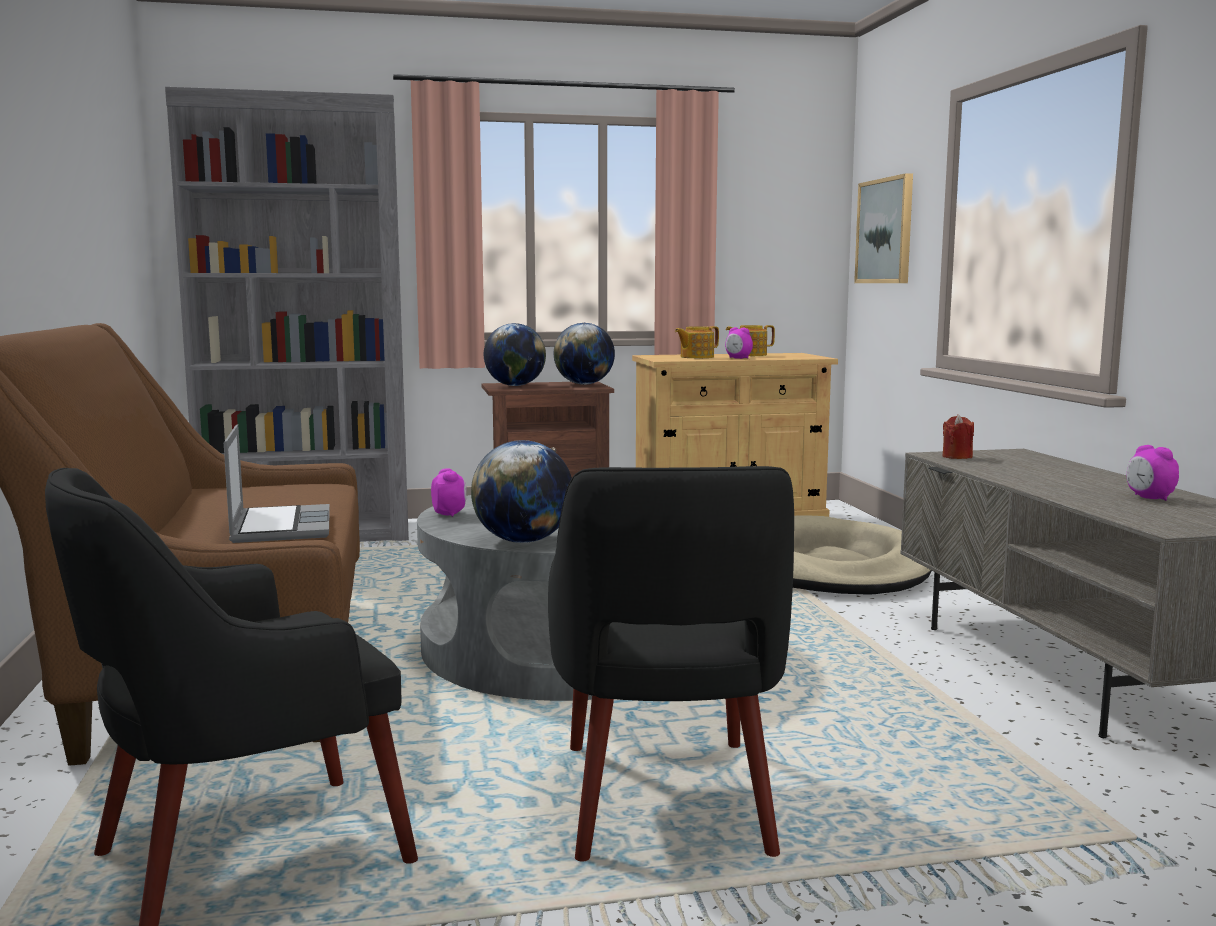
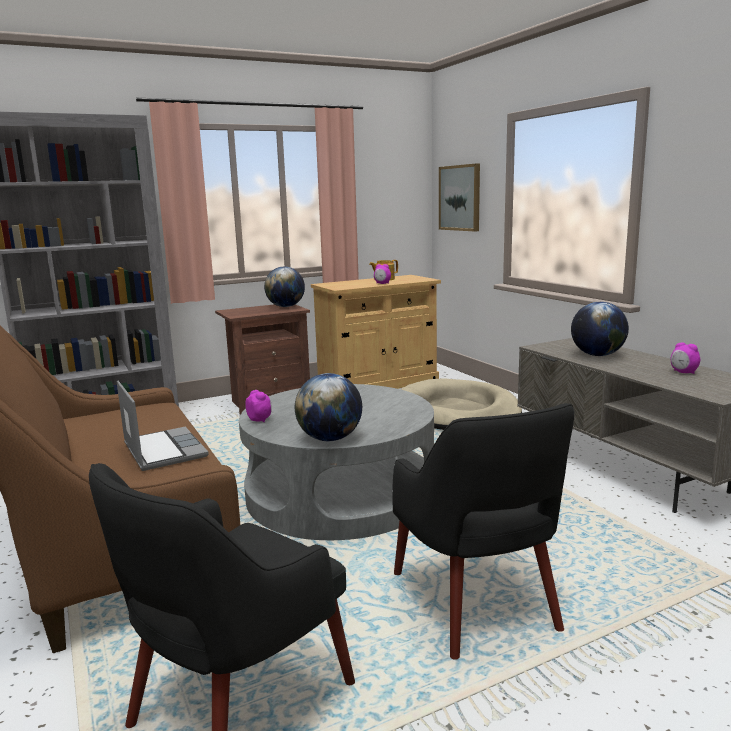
camera: 15 degrees left, 5 degrees up
globe [484,323,546,386] -> globe moved to [571,302,629,356]
teapot [675,326,719,358] -> none
red candle [943,415,974,459] -> none

